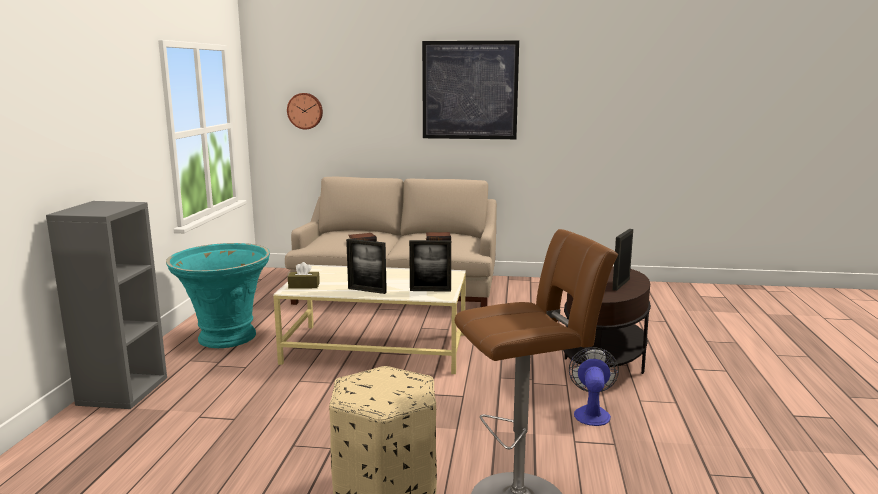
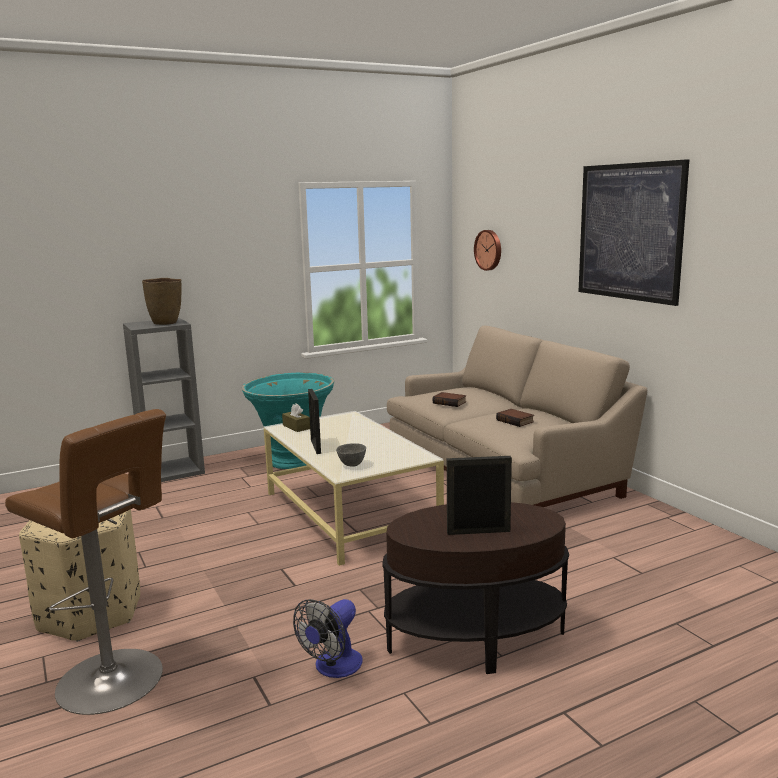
camera: 55 degrees right, 0 degrees up
picture frame [409,240,451,292] -> grey bowl [336,443,366,467]
fan [569,347,619,426] -> fan turned 150 degrees clockwise [293,599,363,678]
none -> brown vase [142,278,182,325]

